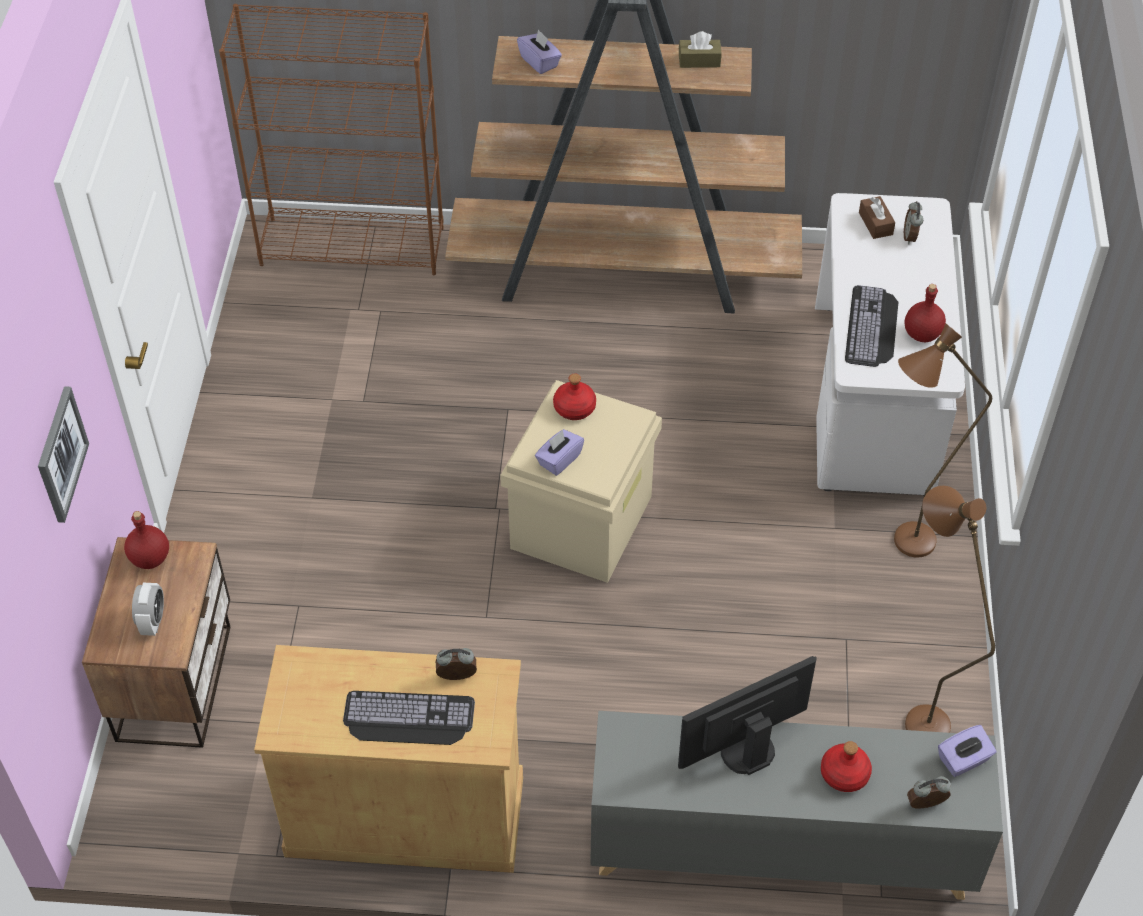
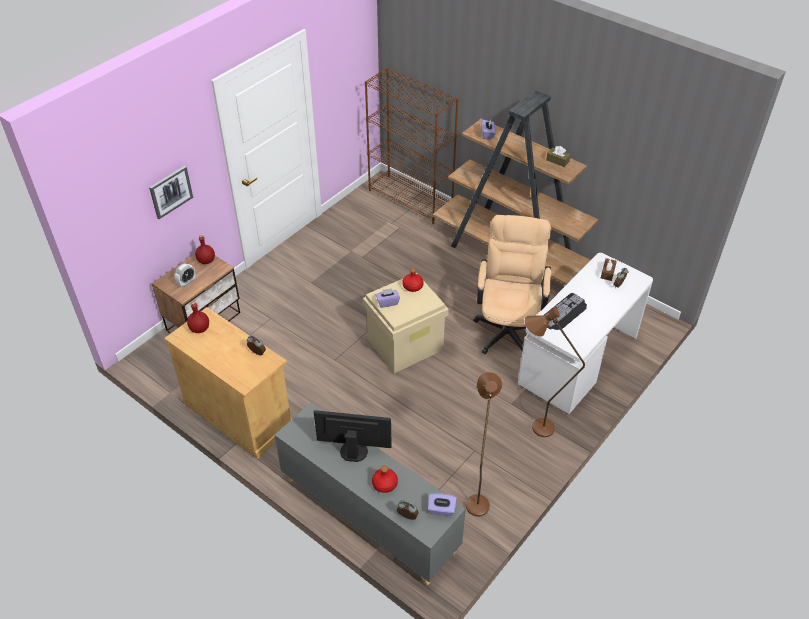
camera: 35 degrees right, 5 degrees down
keyboard [343,691,475,745] -> none
red bottle [904,284,946,342] -> red bottle moved to [187,302,209,333]
none -> beige office chair [473,215,551,355]

